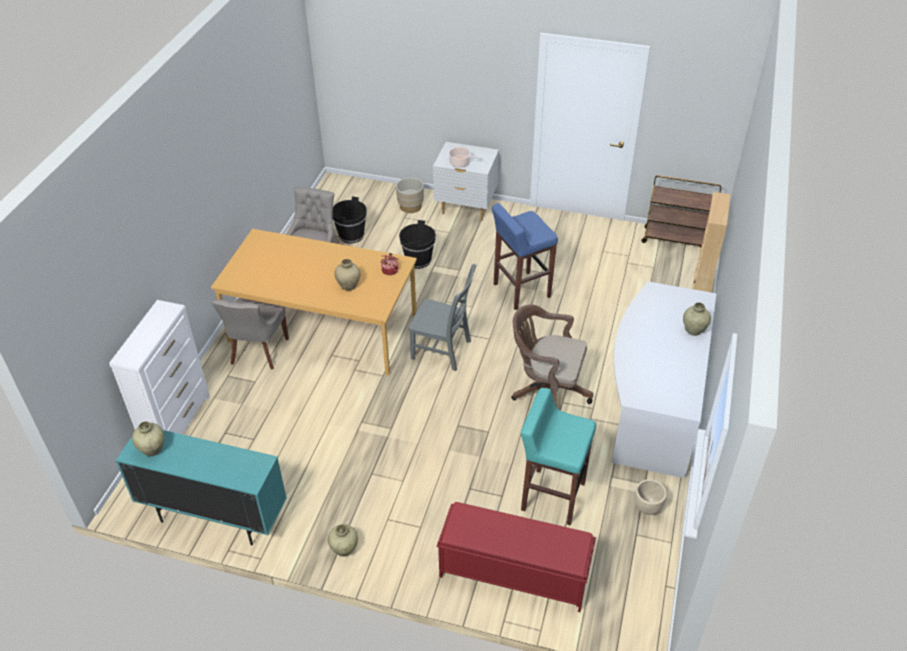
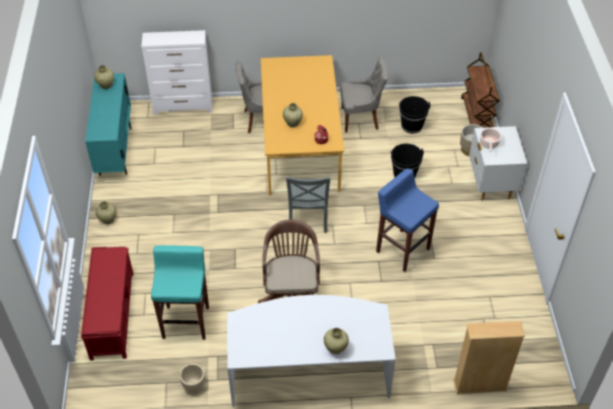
camera: 70 degrees right, 5 degrees up
brown cart [641,175,721,248] -> brown cart moved to [461,52,500,128]

